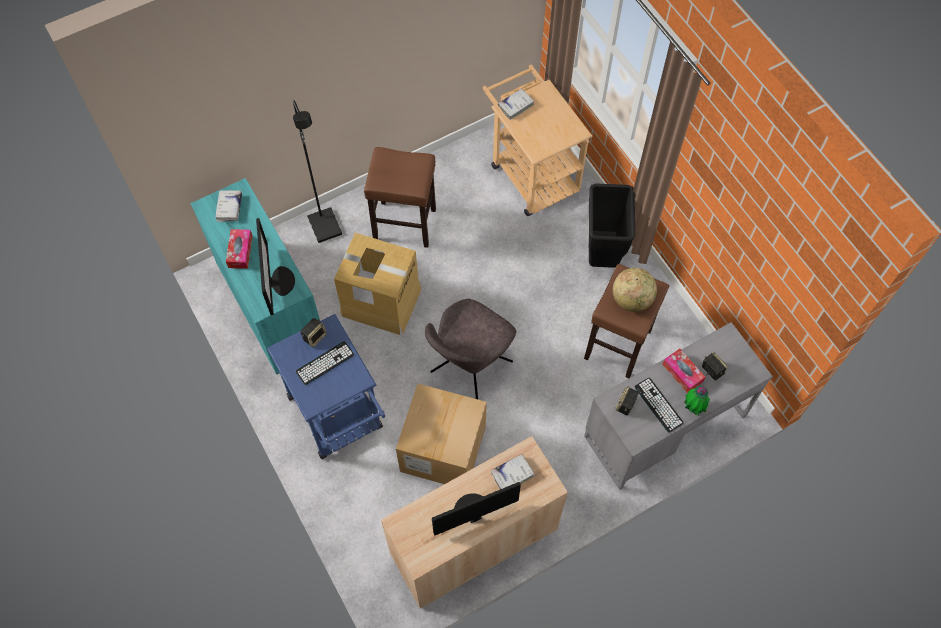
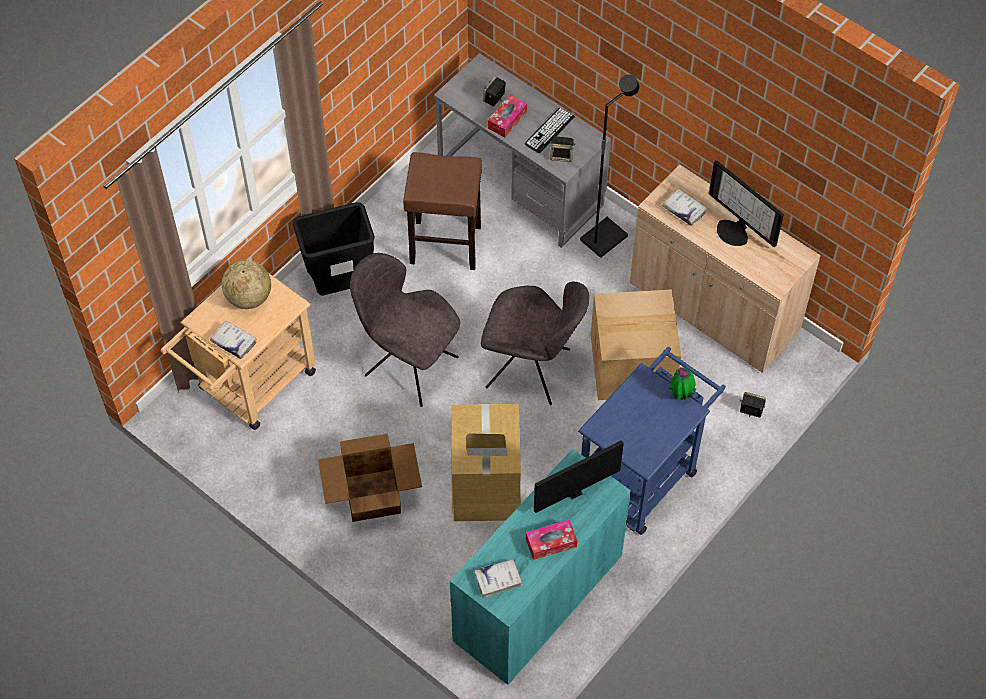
camera: 110 degrees left, 5 degrees down
black floor lamp [293,100,342,243] -> black floor lamp moved to [580,75,639,258]
keyboard [296,341,354,385] -> none
speaker [300,318,327,348] -> speaker moved to [740,392,766,418]
brown stool [364,147,436,248] -> cardboard box [318,434,422,522]
globe [613,268,657,312] -> globe moved to [222,260,271,309]
potted plant [684,385,710,416] -> potted plant moved to [669,367,696,400]
none -> grey chair [350,253,460,407]

